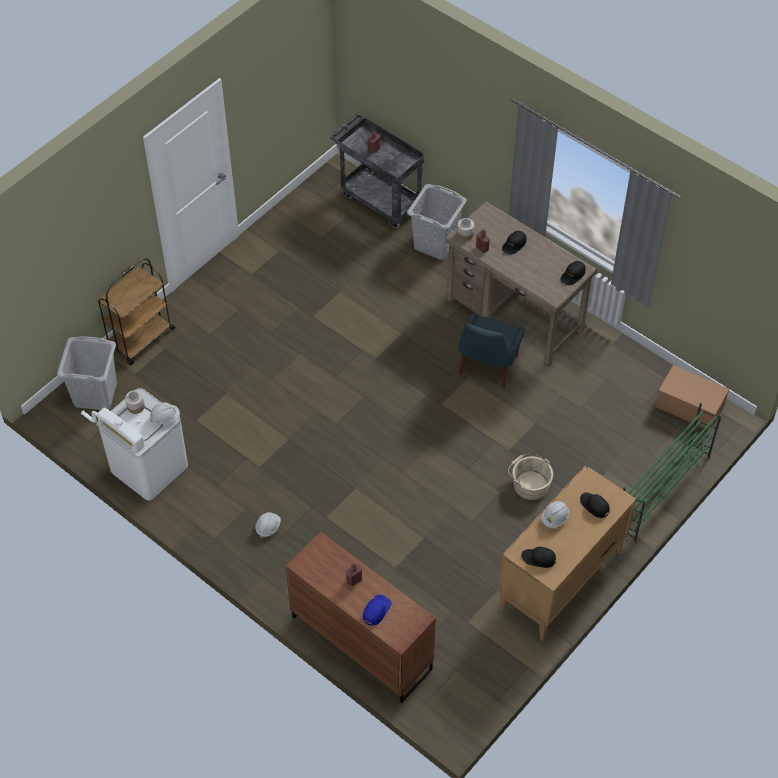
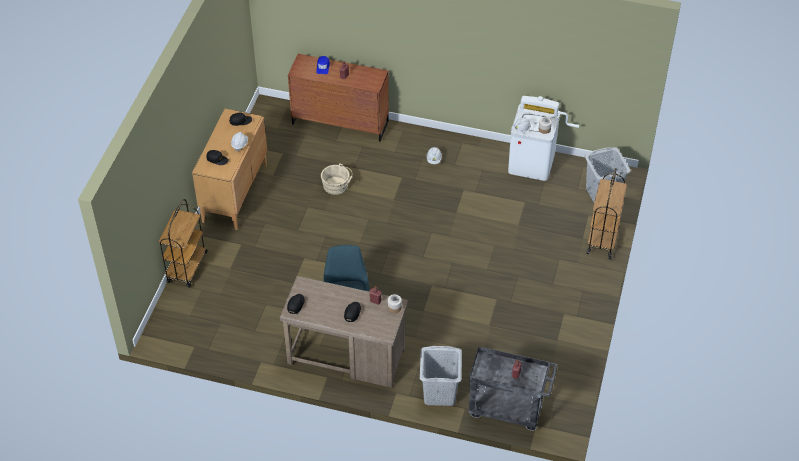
camera: 155 degrees right, 5 degrees down
beige bucket [508,453,553,500] -> beige bucket moved to [321,163,352,195]
green shoe rack [623,402,722,542] -> brown cart [159,199,208,287]
cardboard box [655,365,729,430] -> none

